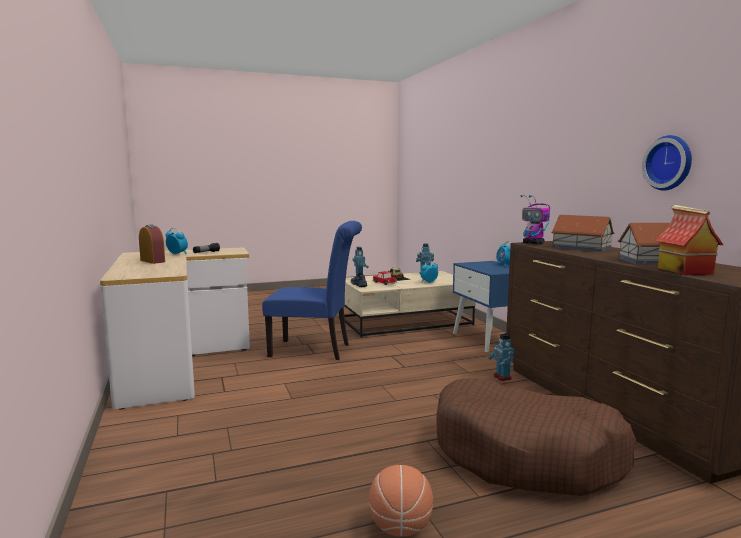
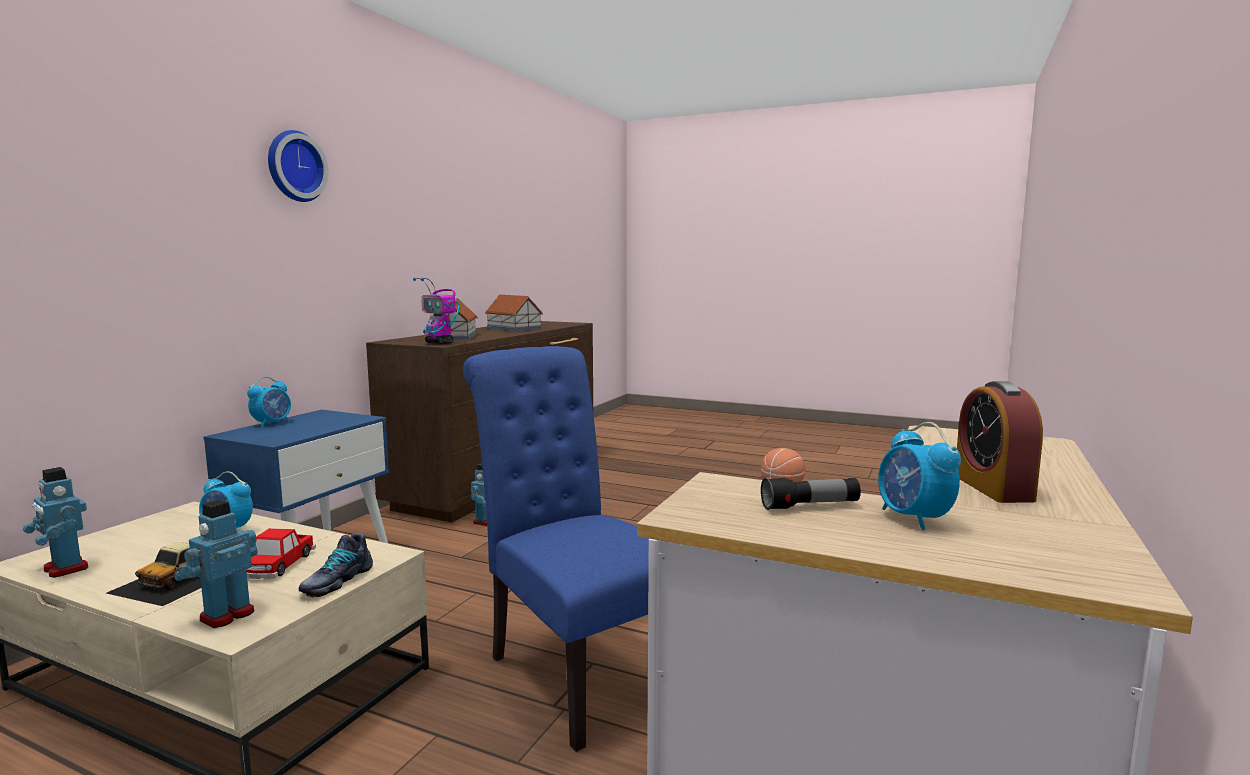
camera: 135 degrees left, 0 degrees up
brown dog bed [436,378,636,496] -> none
toy robot [520,195,550,244] -> toy robot turned 120 degrees clockwise [413,278,460,344]
wall clock [642,135,692,191] -> wall clock moved to [268,130,328,202]
toy house [656,205,723,275] -> none

